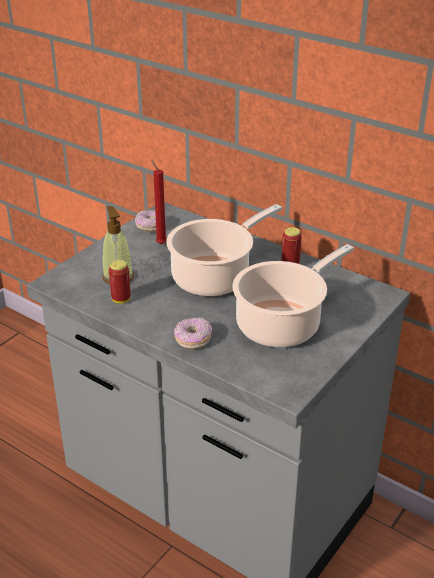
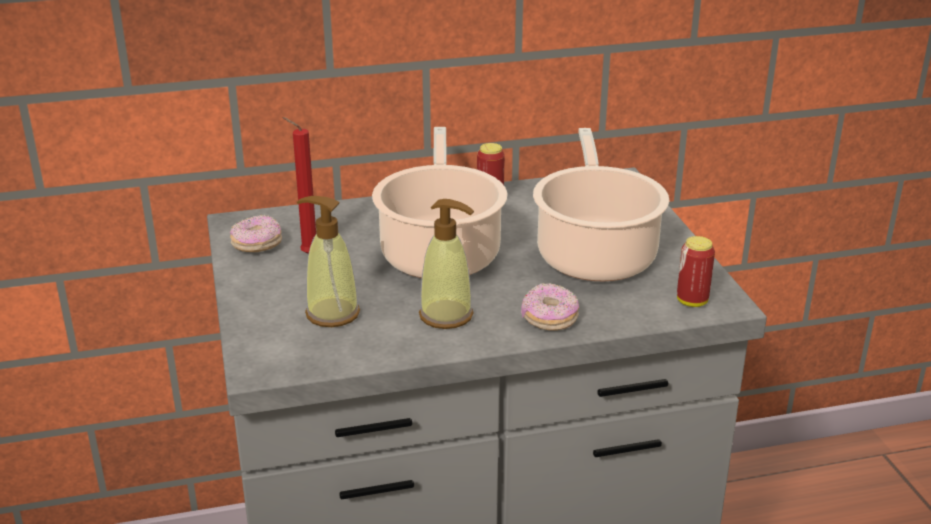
camera: 50 degrees left, 5 degrees down
can [109,260,131,304] -> can moved to [677,236,715,307]
none -> soap dispenser [419,199,474,329]

